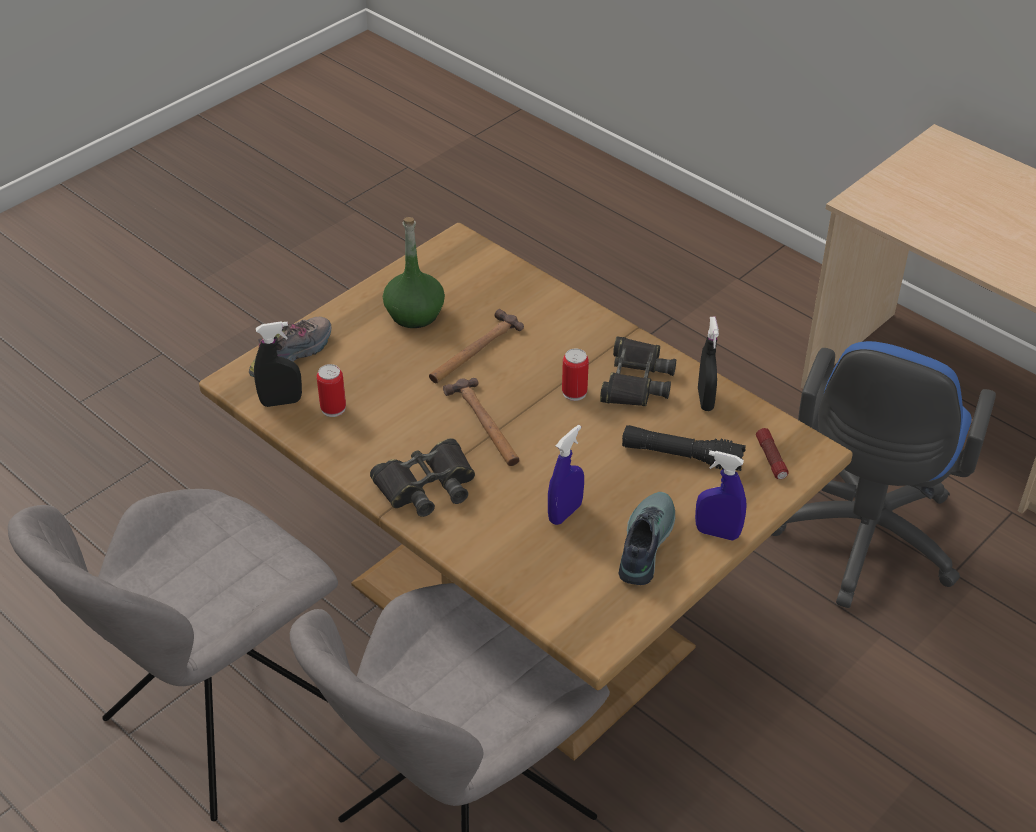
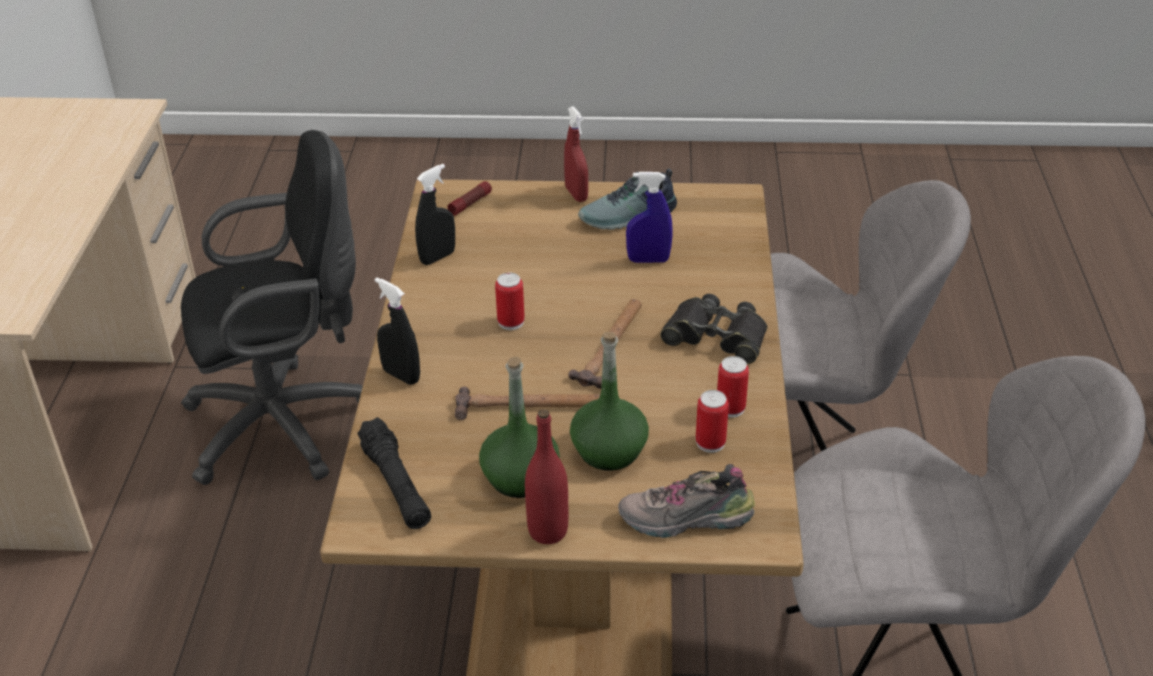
camera: 130 degrees left, 5 degrees down
black spray bottle [254,321,302,407] -> black spray bottle moved to [375,277,420,385]
black binoculars [600,336,676,406] -> none
black flashlight [622,425,746,471] -> black flashlight moved to [358,417,431,529]
blue spray bottle [695,450,747,541] -> red spray bottle [564,106,588,202]
blue office chair [772,341,996,608] -> black office chair [181,130,363,485]
none -> red bottle [525,409,568,544]
none -> green bottle [570,332,649,471]
none -> can [717,356,749,418]

